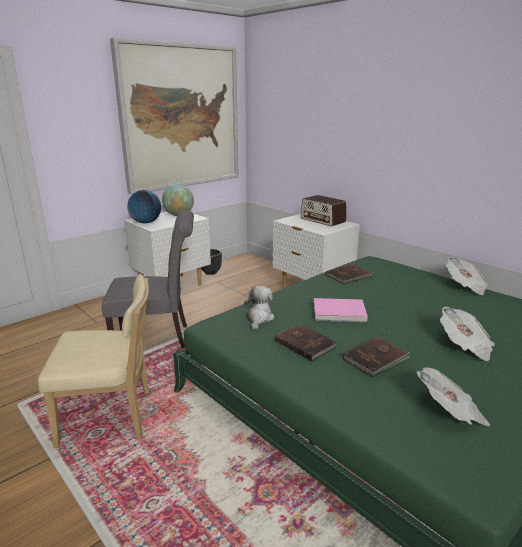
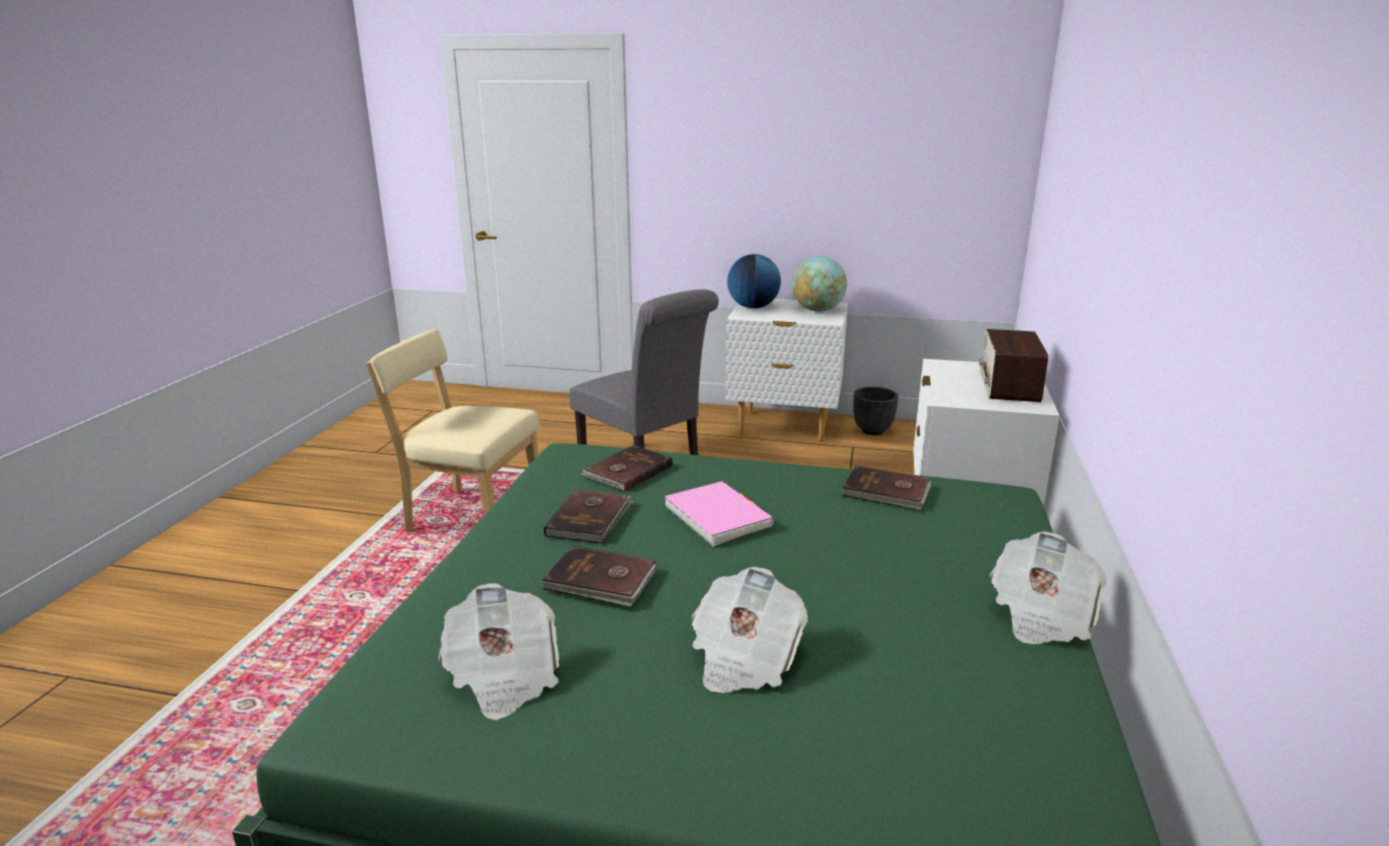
camera: 55 degrees right, 0 degrees up
beige chair [38,274,150,448] -> beige chair turned 150 degrees clockwise [366,329,540,531]
picture [110,37,239,195] -> none
plush toy [244,286,274,330] -> brown book [581,445,673,492]

